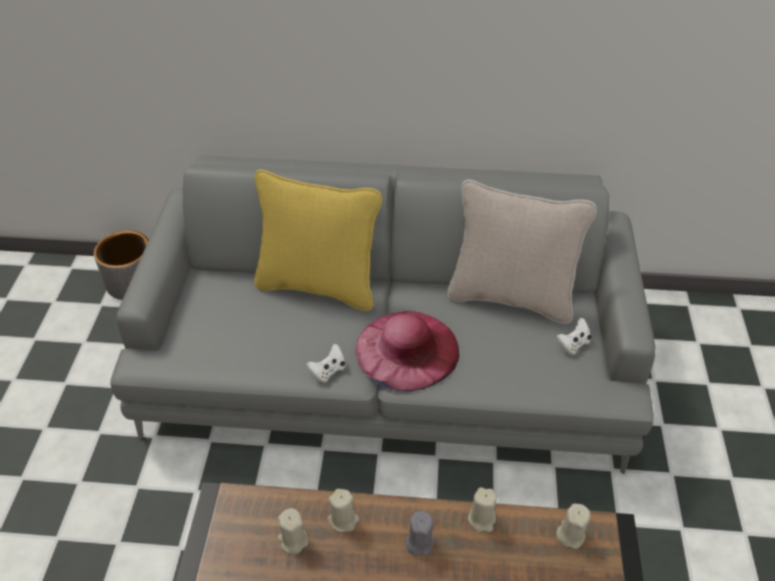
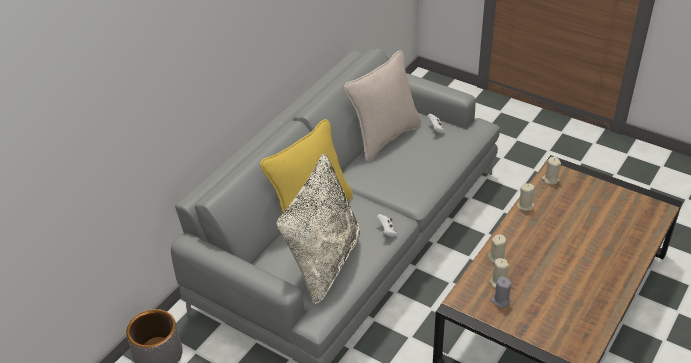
camera: 60 degrees left, 5 degrees down
pink hat [355,311,459,392] -> none
grey candle [406,511,434,556] -> grey candle moved to [491,276,512,308]
none -> beige pillow [277,154,360,303]

